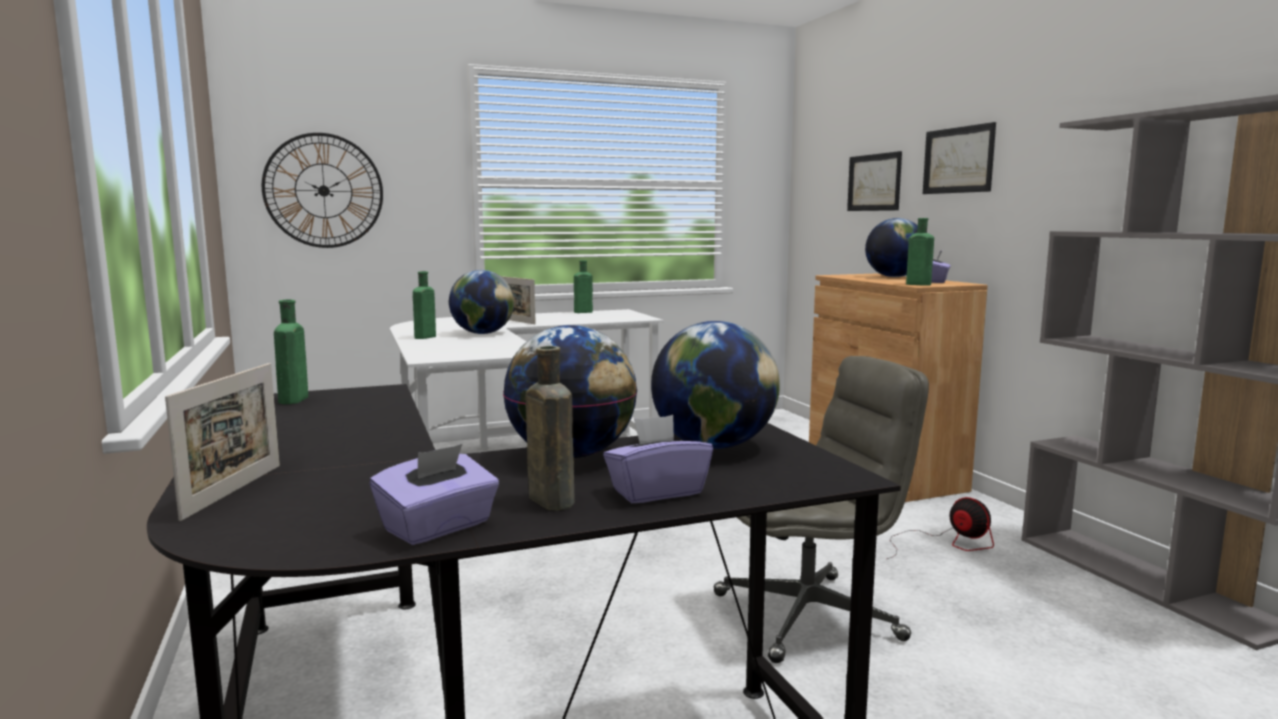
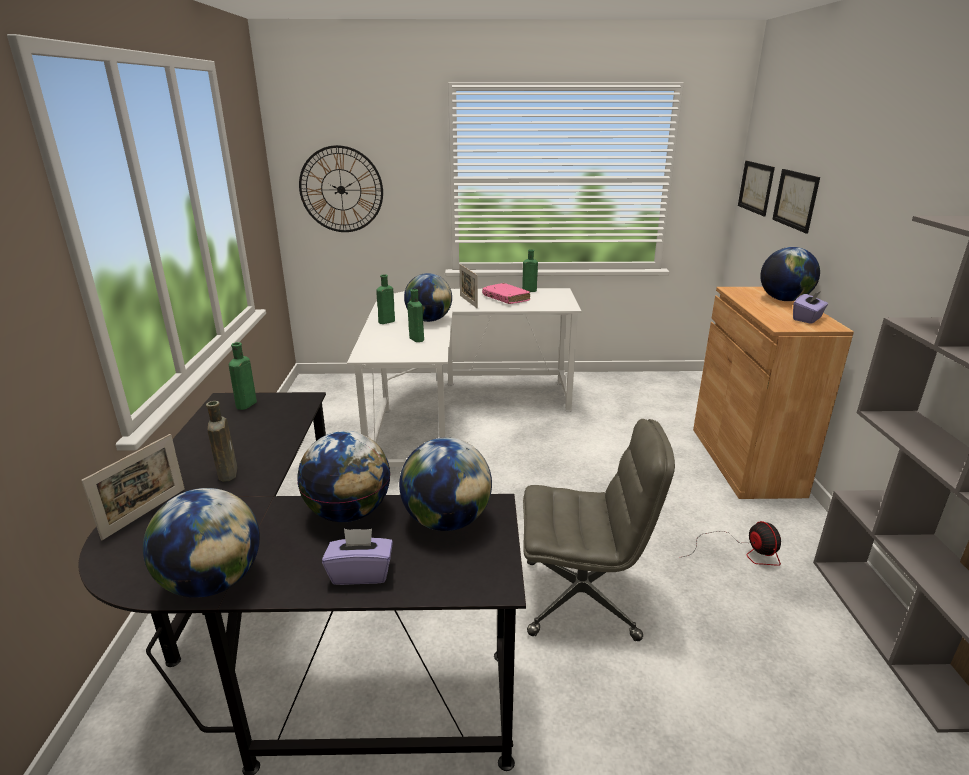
camera: 20 degrees right, 15 degrees up
purple tissue box [370,444,499,545] -> globe [143,488,260,598]
brown bottle [525,346,575,510] -> brown bottle moved to [206,401,237,482]
green bottle [906,218,934,286] -> green bottle moved to [407,289,424,342]
picture [923,122,996,194] -> picture moved to [738,161,775,216]
none -> pink book [482,283,530,304]

